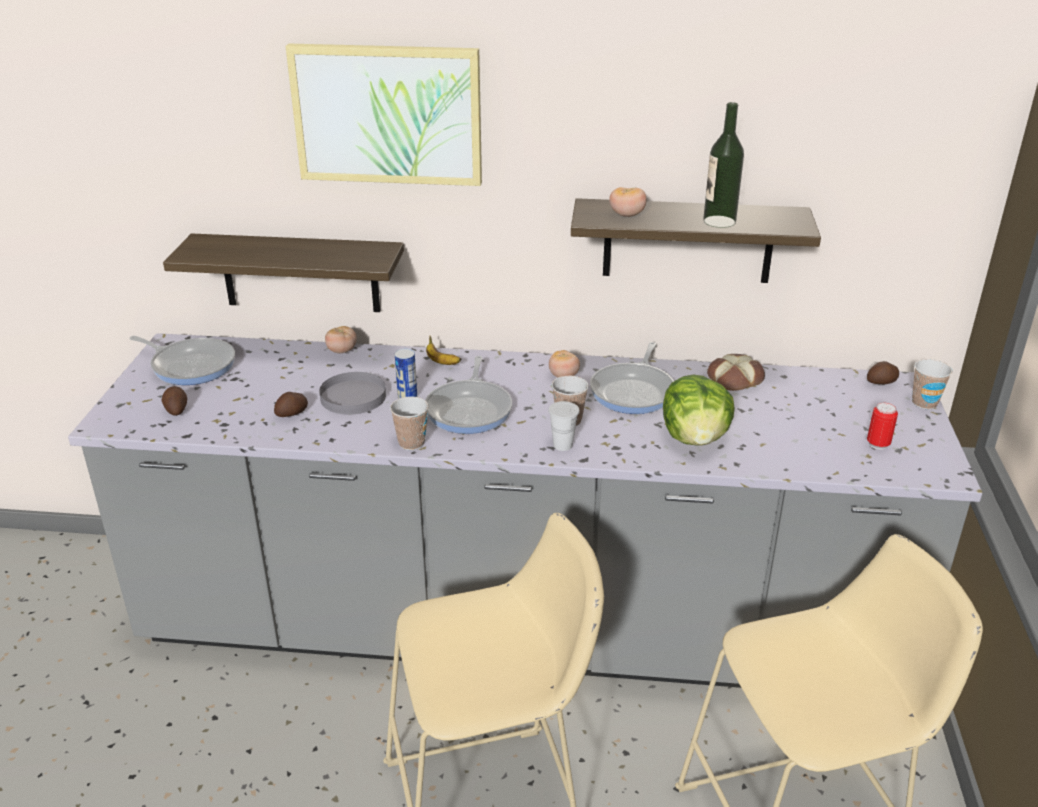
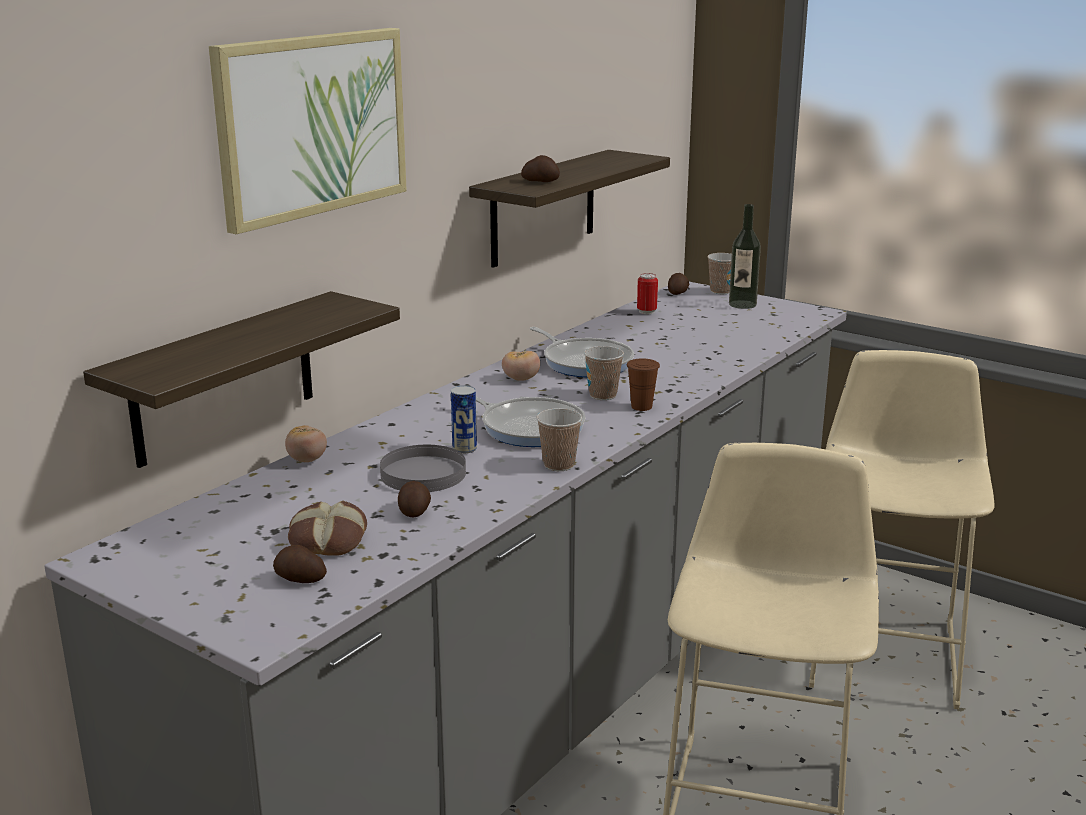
camera: 60 degrees left, 10 degrees down
frying pan [130,336,235,385] -> none
banana [426,335,461,365] -> none
white cup [548,401,580,451] -> brown cup [627,358,660,411]
tomato [609,187,647,217] -> potato [521,155,560,182]
lettuce [663,375,735,446] -> none
bottle [703,102,744,228] -> bottle moved to [729,204,761,309]
bread [707,354,765,391] -> bread moved to [288,501,367,556]
can [867,403,898,450] -> can moved to [637,273,658,314]

